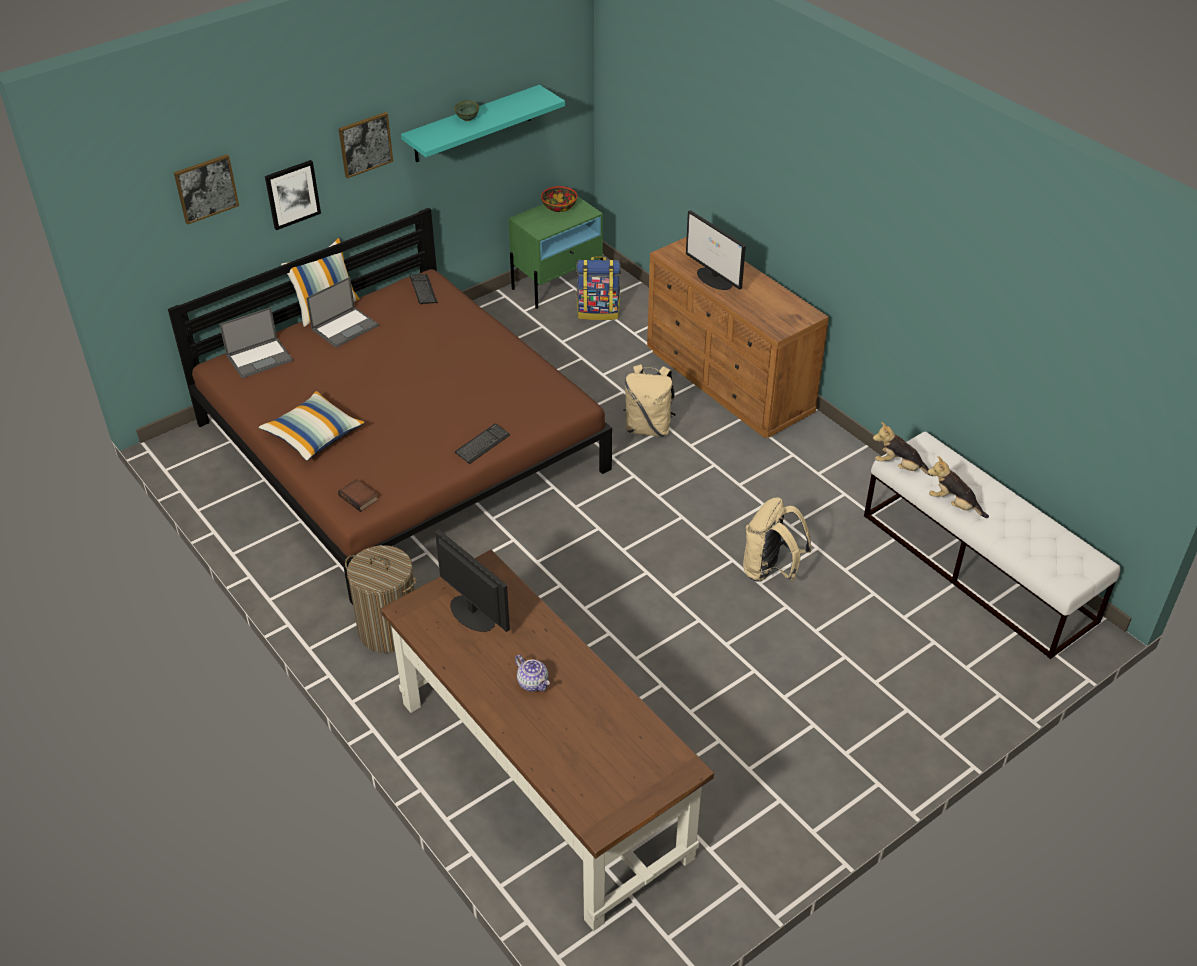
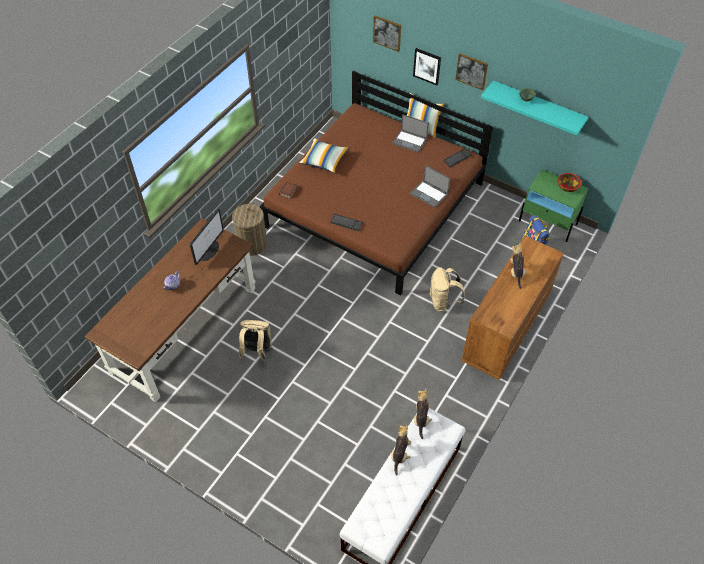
camera: 70 degrees right, 10 degrees up
laptop [219,307,293,379] -> laptop moved to [410,165,451,208]
monitor [686,210,746,290] -> plush toy [510,243,528,289]
beige backpack [743,497,811,582] -> beige backpack moved to [239,320,273,362]

